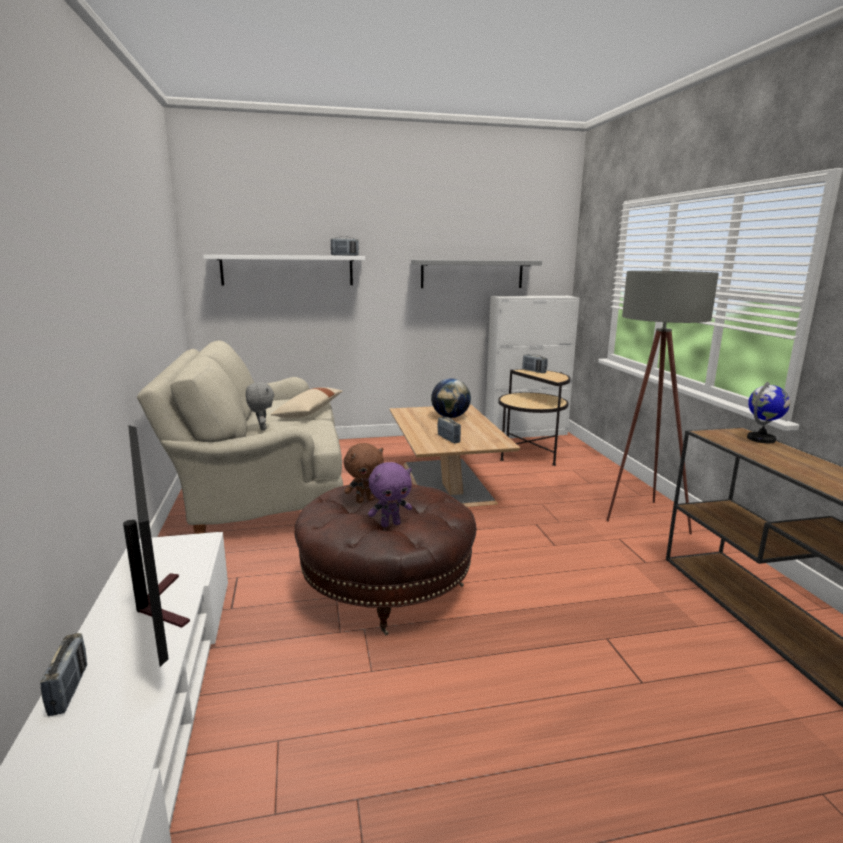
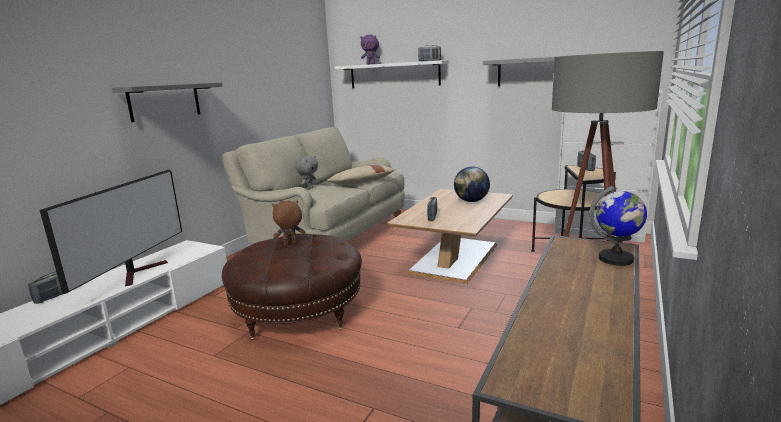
camera: 40 degrees right, 0 degrees up
brown plush toy [344,443,384,503] -> brown plush toy turned 150 degrees clockwise [272,200,305,245]
purple plush toy [368,462,412,527] -> purple plush toy moved to [360,34,380,65]
none -> grey shelf [112,82,223,122]

